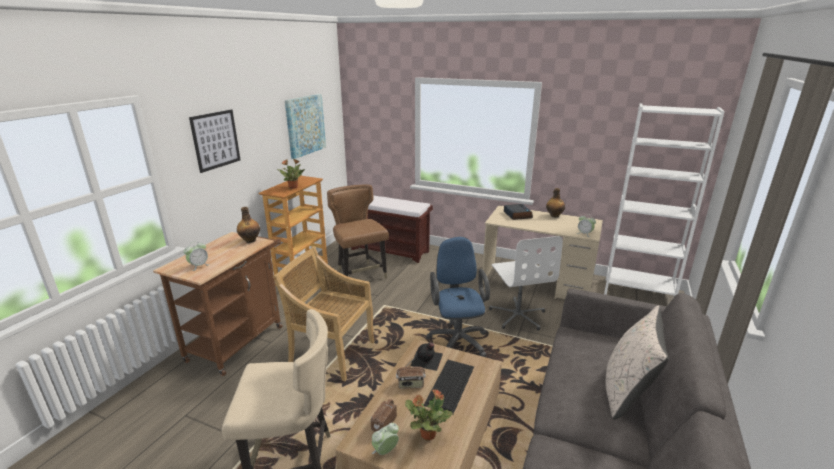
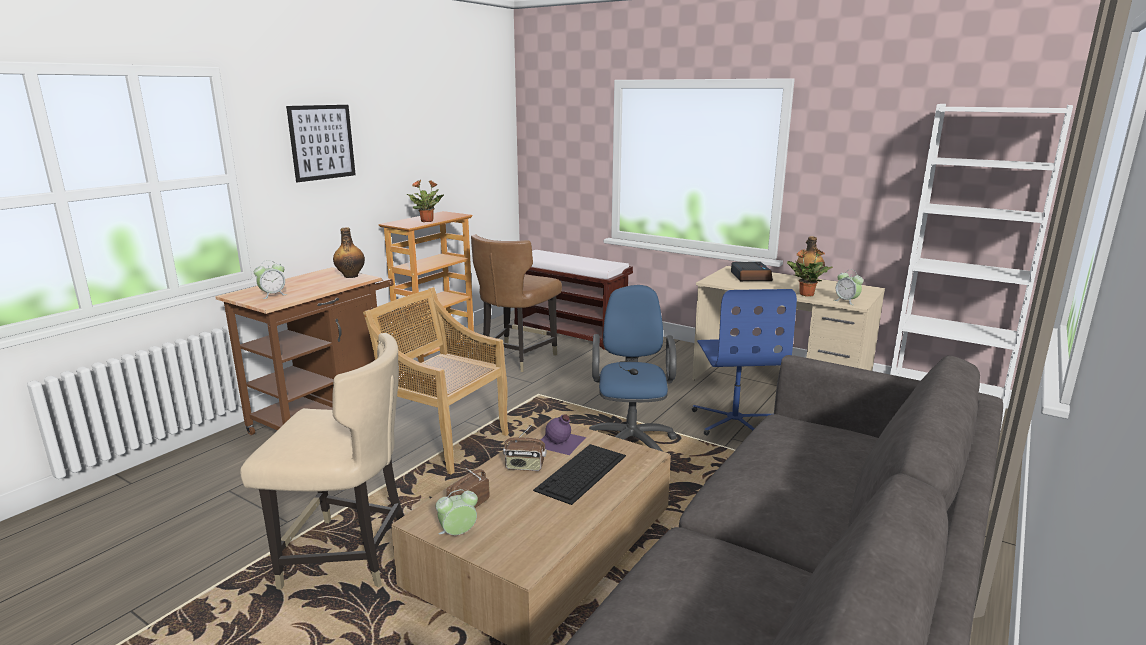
camera: 10 degrees right, 5 degrees down
picture [285,94,326,159] -> none
brown chair [327,185,389,279] -> brown chair turned 135 degrees counterclockwise [471,234,562,372]
potted plant [405,389,453,441] -> potted plant moved to [787,247,833,297]
black bottle [410,342,443,371] -> purple bottle [541,414,586,455]
white office chair [489,236,563,331] -> blue office chair [692,289,797,436]
beige pillow [605,306,669,419] -> none

